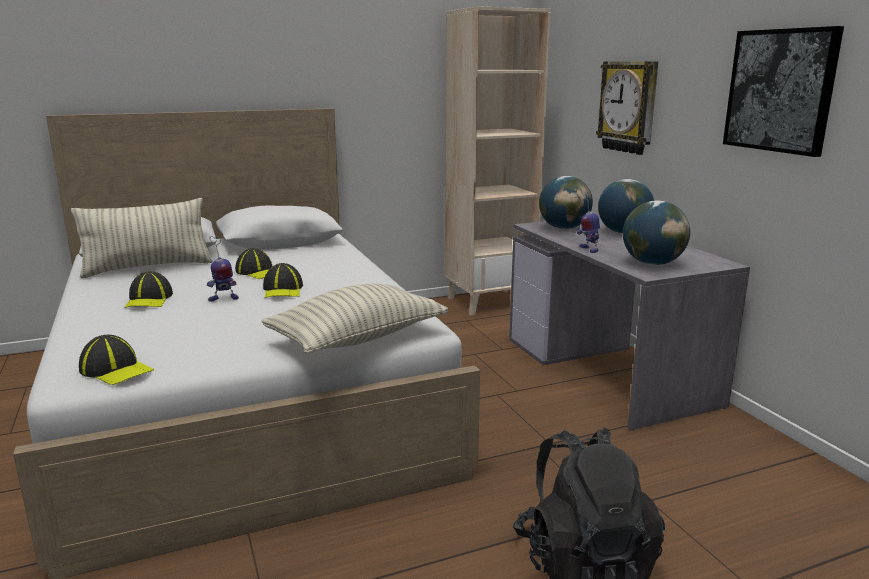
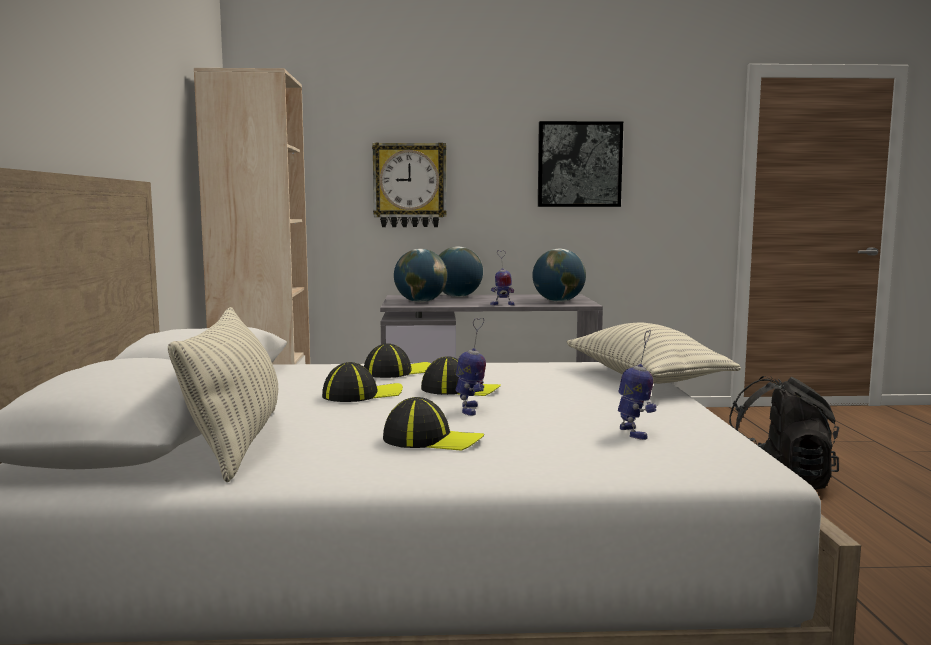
camera: 70 degrees left, 10 degrees down
cap [79,335,154,385] -> cap moved to [364,343,431,378]
none -> toy robot [618,330,657,440]

